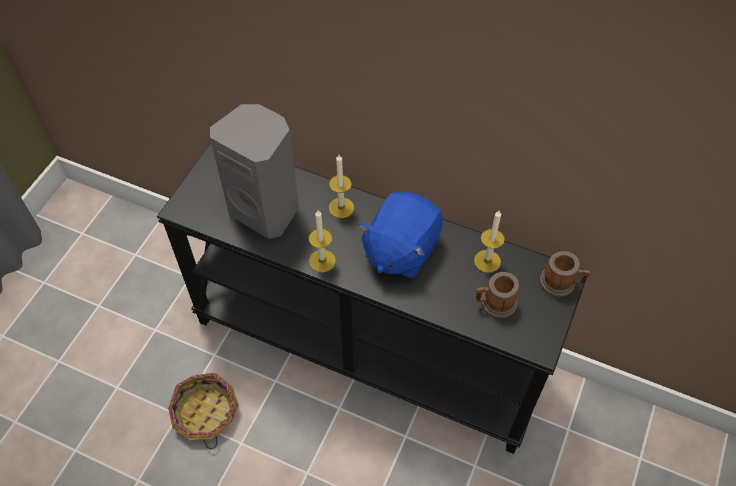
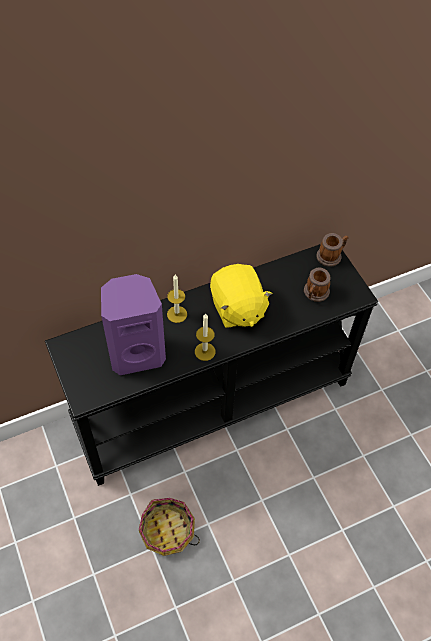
camera: 50 degrees left, 0 degrees up
grey speaker [210,104,299,239] -> purple speaker [101,274,166,375]
blue plush toy [359,192,443,279] -> yellow plush toy [210,264,273,328]
candle [474,211,505,273] -> none

